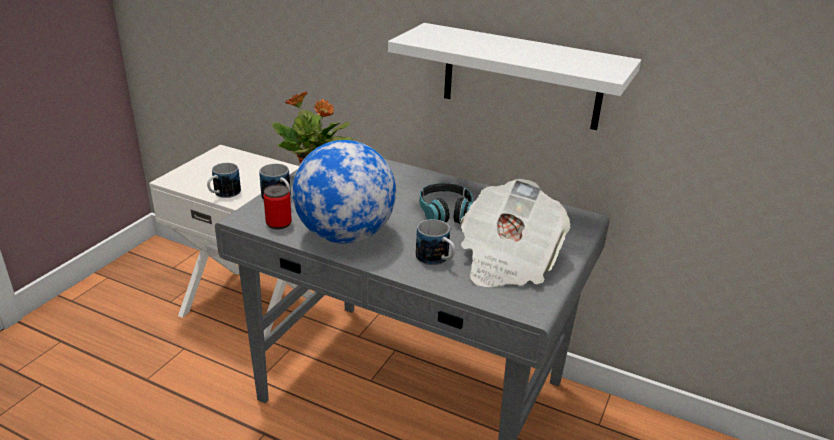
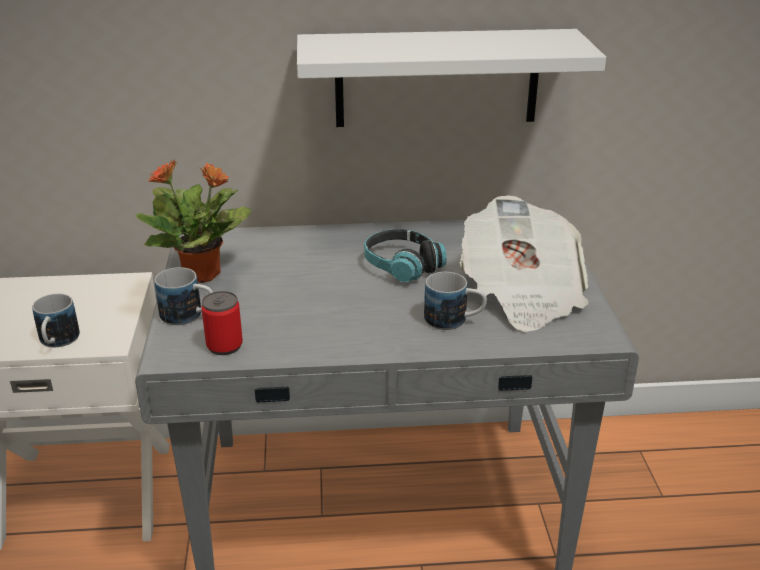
camera: 30 degrees left, 0 degrees up
globe [292,140,396,244] -> none

